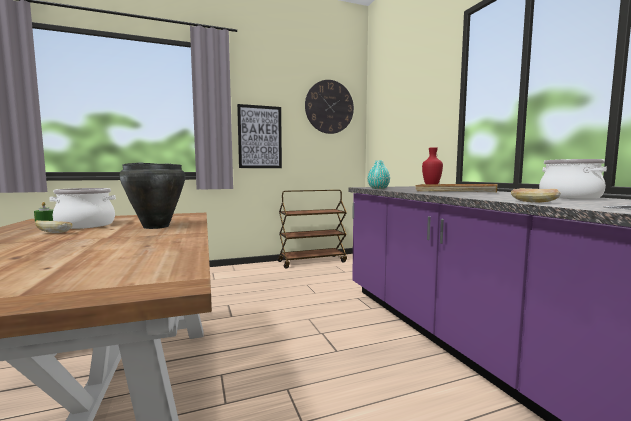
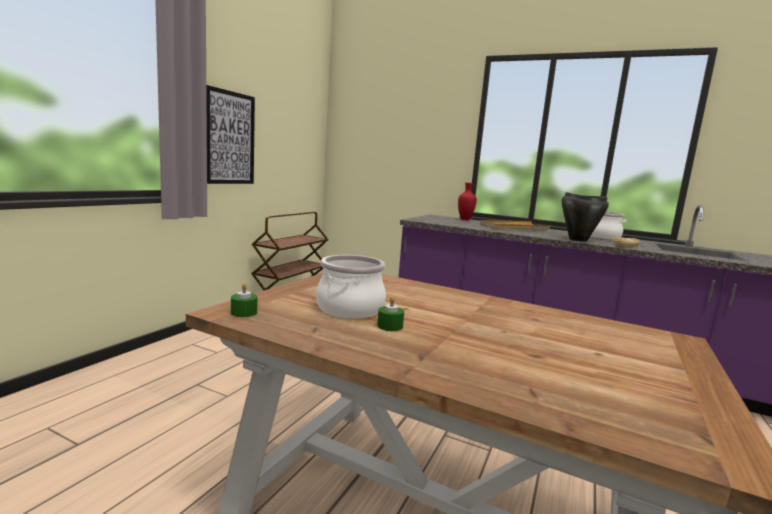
camera: 45 degrees left, 5 degrees up
bread [35,220,73,233] -> green candle [377,297,404,331]
black cooking pot [119,162,185,229] -> black cooking pot moved to [562,192,609,242]
wall clock [305,80,354,134] -> none
turquoise vase [368,161,390,189] -> none

